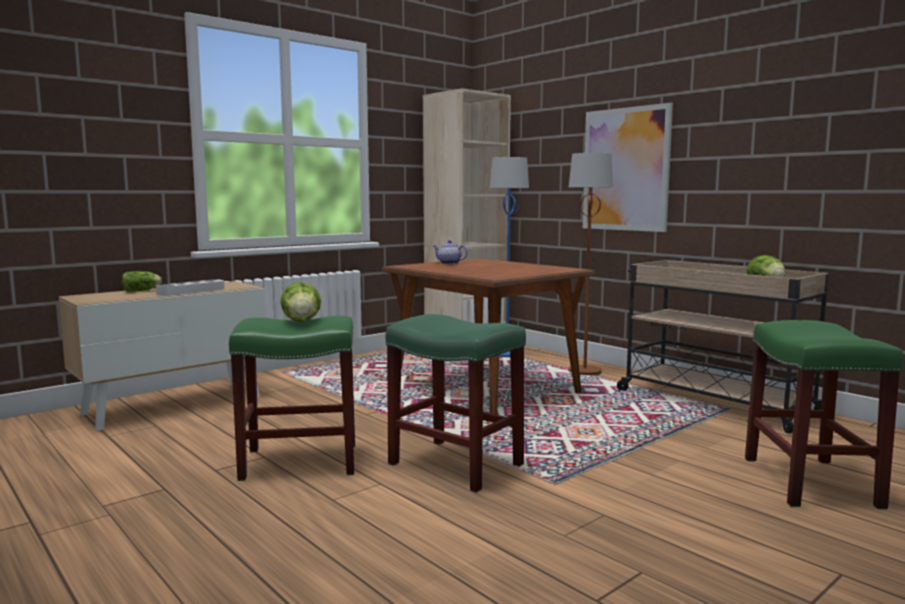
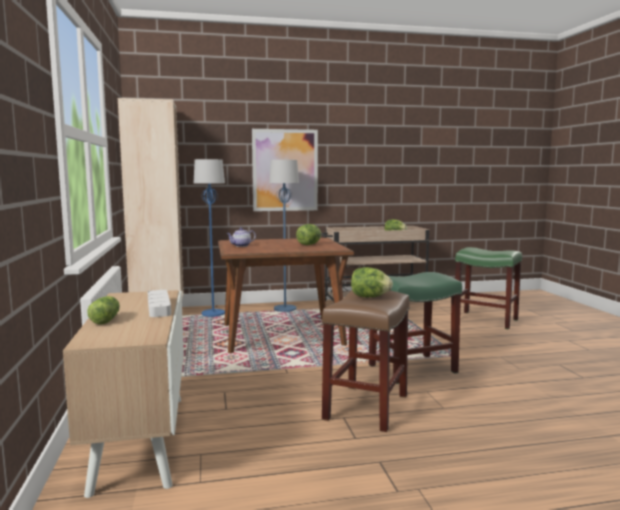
camera: 60 degrees left, 0 degrees up
green stool [229,316,355,481] -> brown stool [322,290,410,432]
brown floor lamp [568,153,613,376] -> blue floor lamp [269,160,299,312]
none -> lettuce [296,224,322,245]

